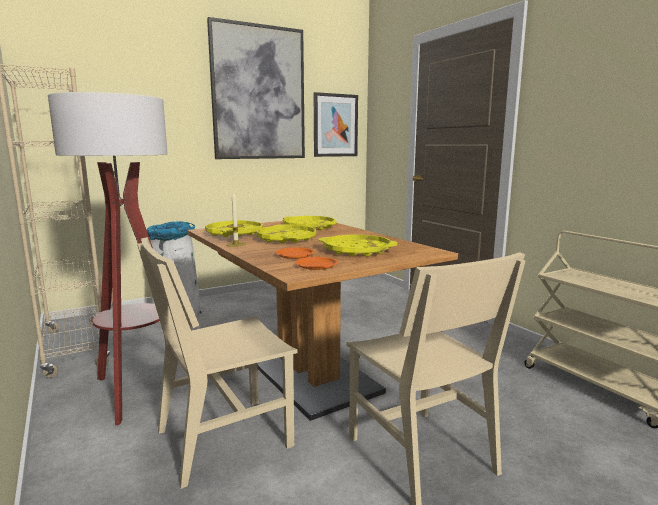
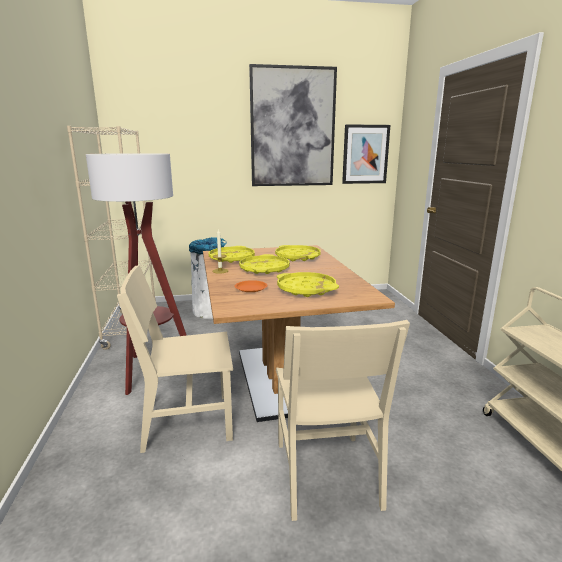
camera: 20 degrees right, 5 degrees up
orange plate [295,257,338,270] -> none

